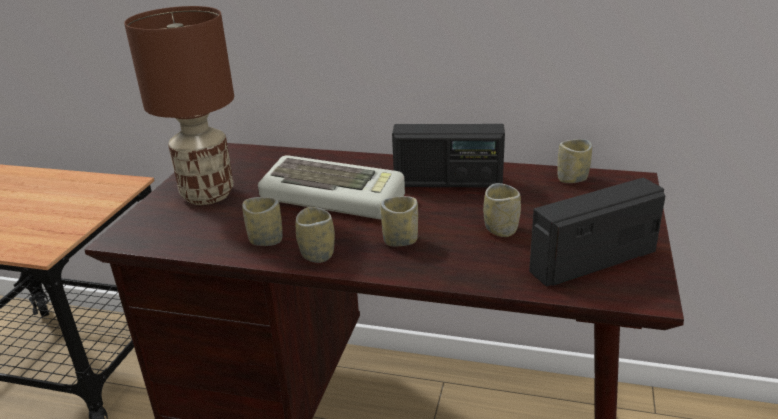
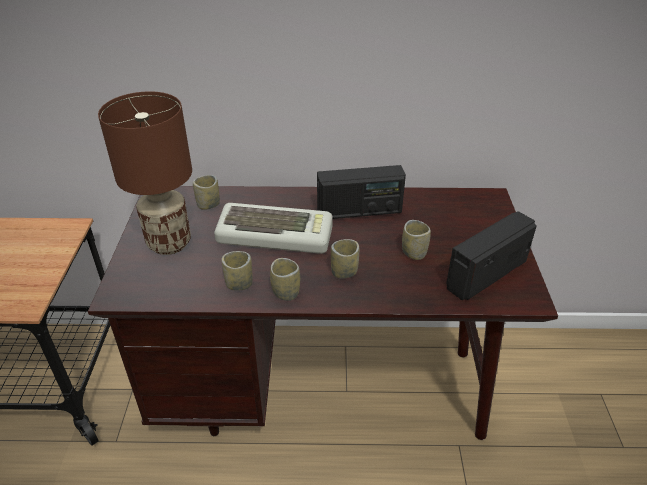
camera: 15 degrees left, 10 degrees up
cup [557,139,592,183] -> cup moved to [193,175,220,210]

